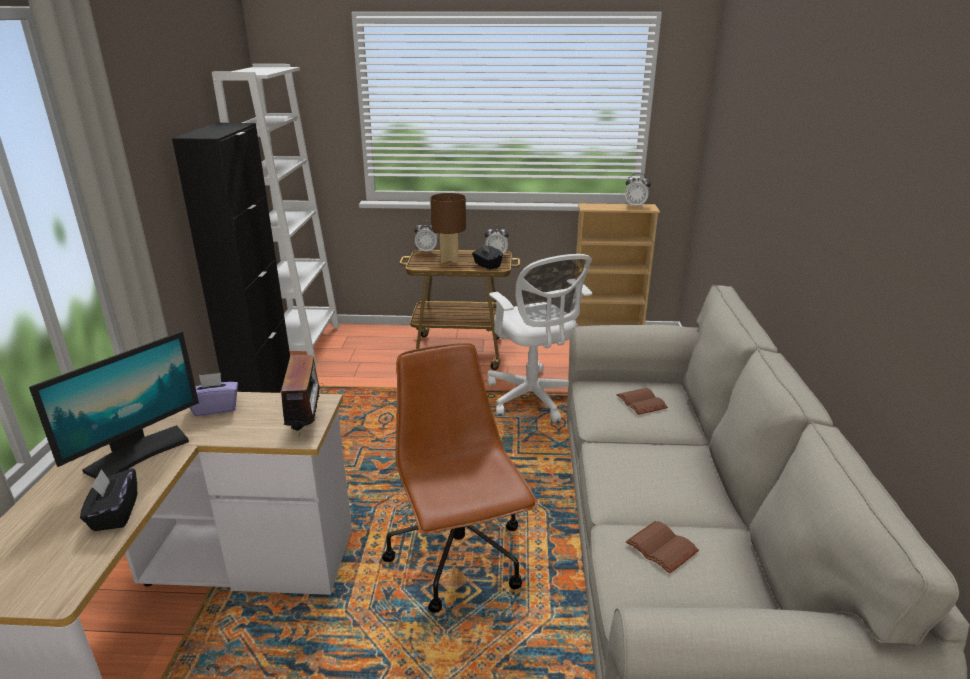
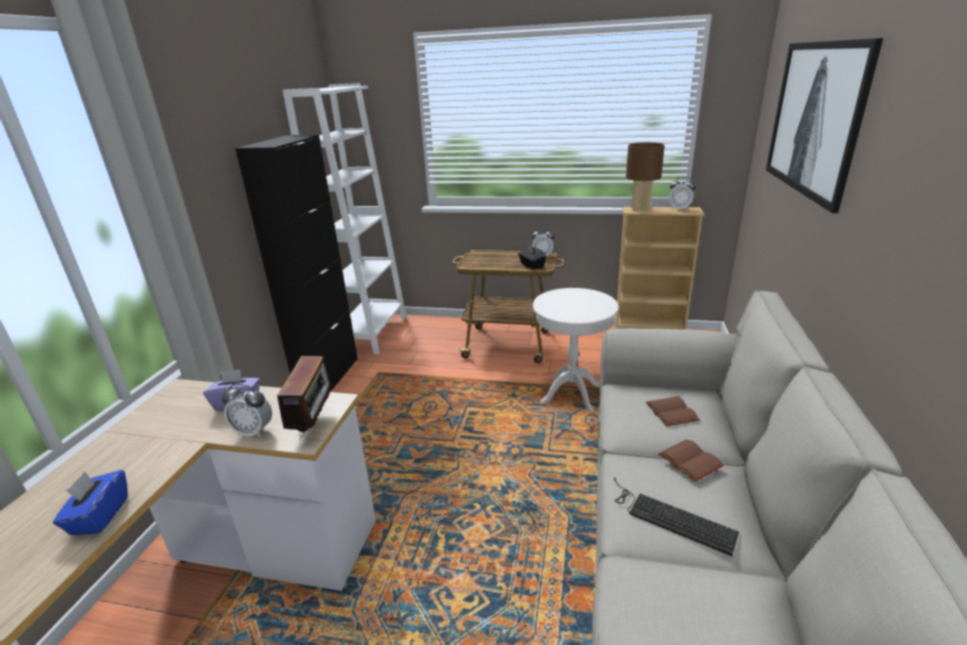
camera: 10 degrees right, 0 degrees up
monitor [29,331,199,479] -> none
black tissue box [80,468,137,531] -> blue tissue box [53,470,128,535]
brown office chair [382,343,538,613] -> none
alarm clock [414,221,438,252] -> alarm clock moved to [222,383,272,438]
brown table lamp [430,193,466,263] -> brown table lamp moved to [626,142,665,212]
white office chair [487,254,593,422] -> white side table [533,288,618,412]
brown book [626,521,699,574] -> brown book moved to [658,440,724,482]
none -> keyboard [614,477,739,556]
none -> picture [766,38,883,213]

